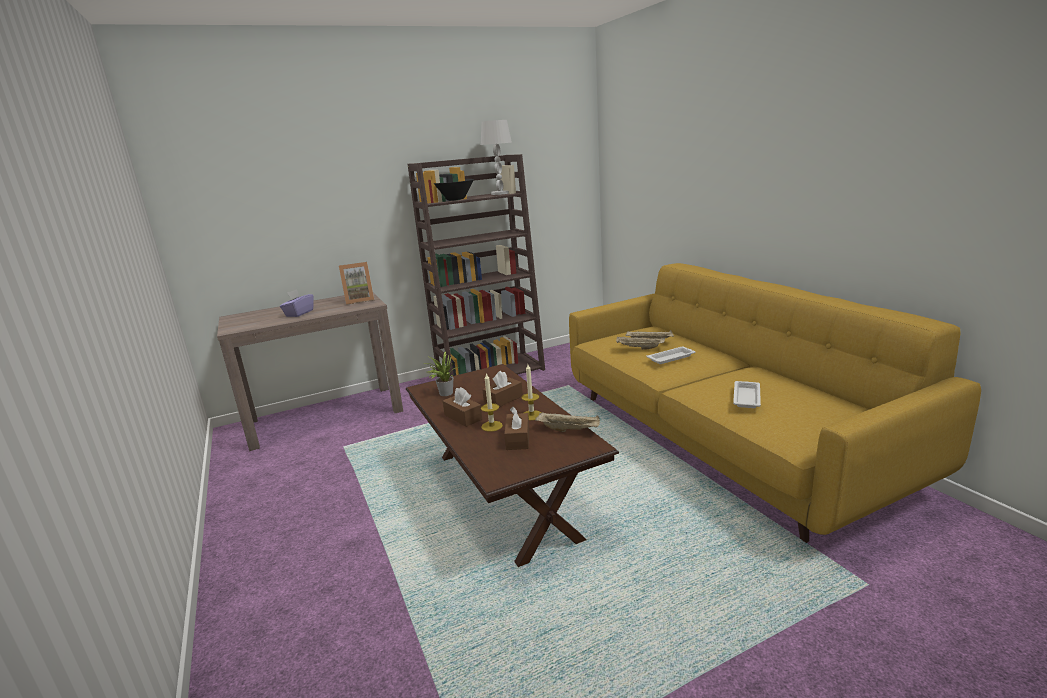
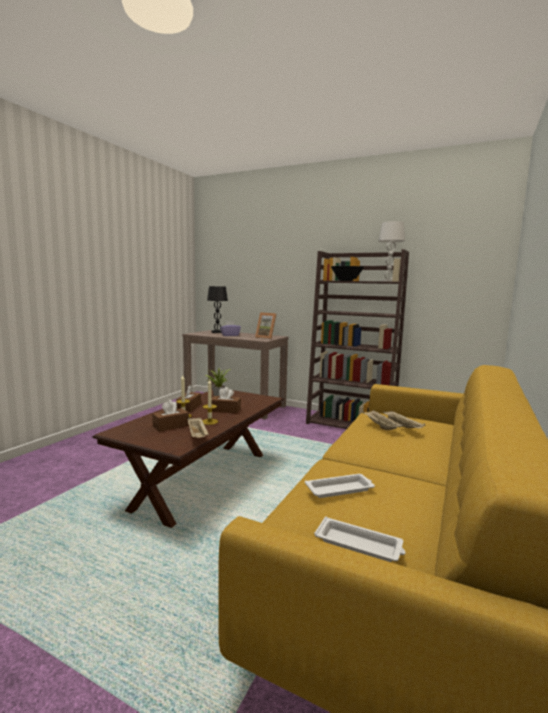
camera: 50 degrees right, 10 degrees down
white tray [646,347,695,364] -> white tray moved to [314,516,406,562]
none -> black table lamp [207,286,228,333]

